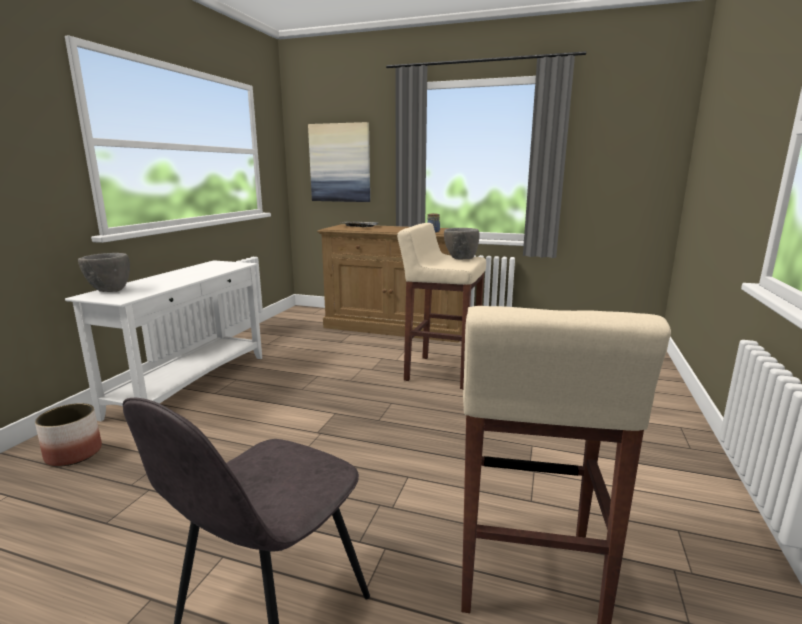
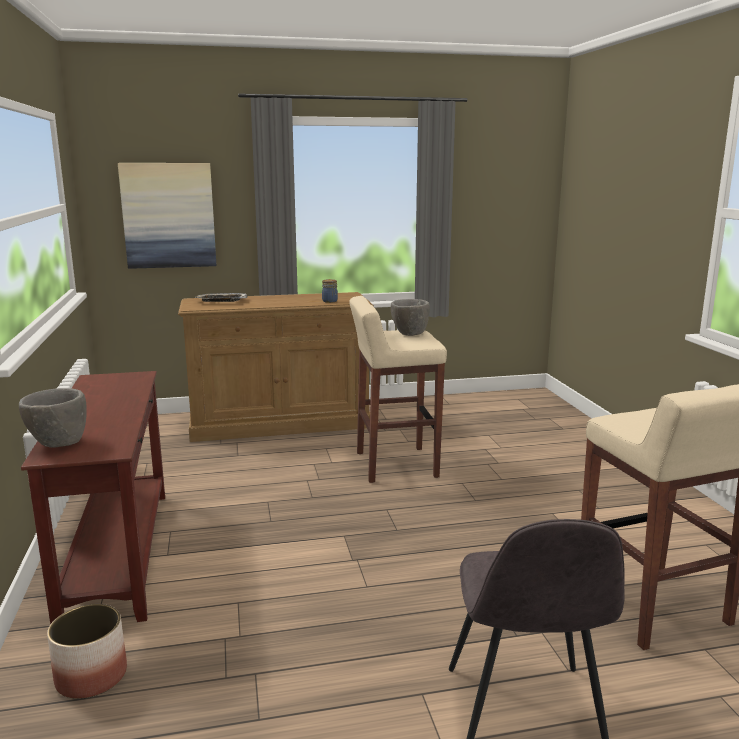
camera: 30 degrees left, 0 degrees up
white console table [65,260,262,421] -> brown console table [21,371,165,624]

